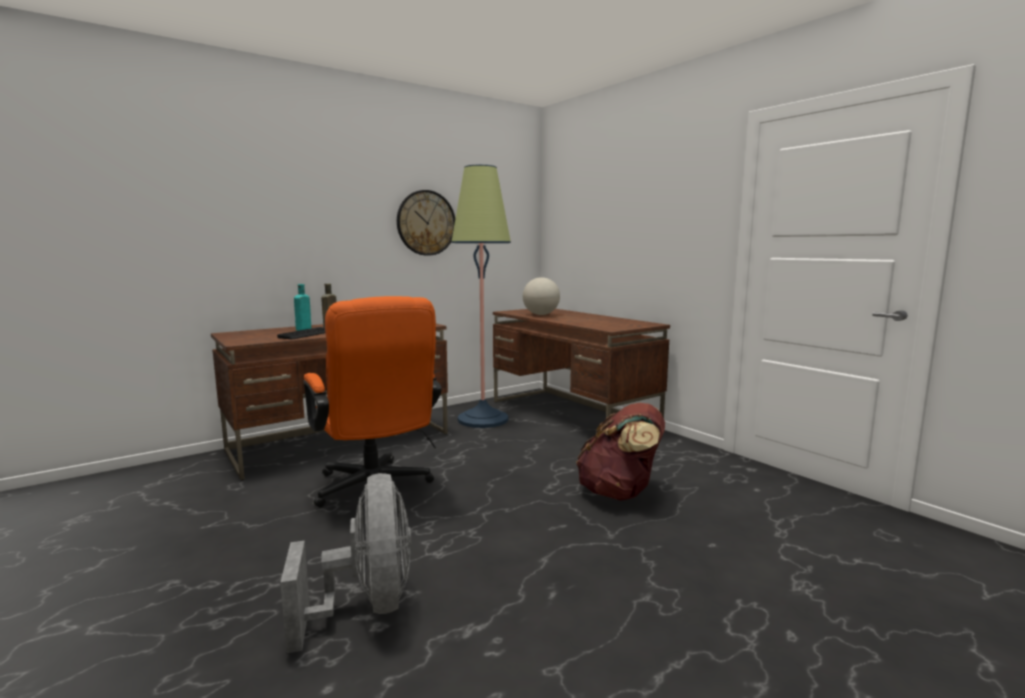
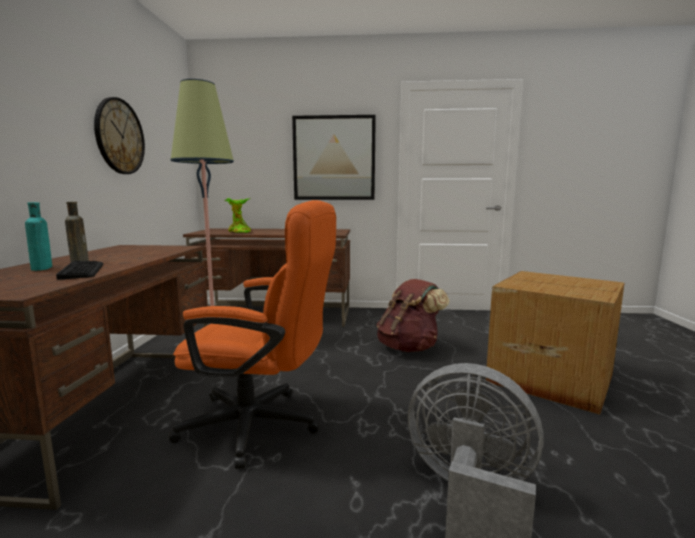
camera: 50 degrees left, 0 degrees up
globe [523,277,560,315] -> potted plant [224,198,251,233]
none -> picture [292,115,376,200]
none -> cardboard box [486,271,625,415]

